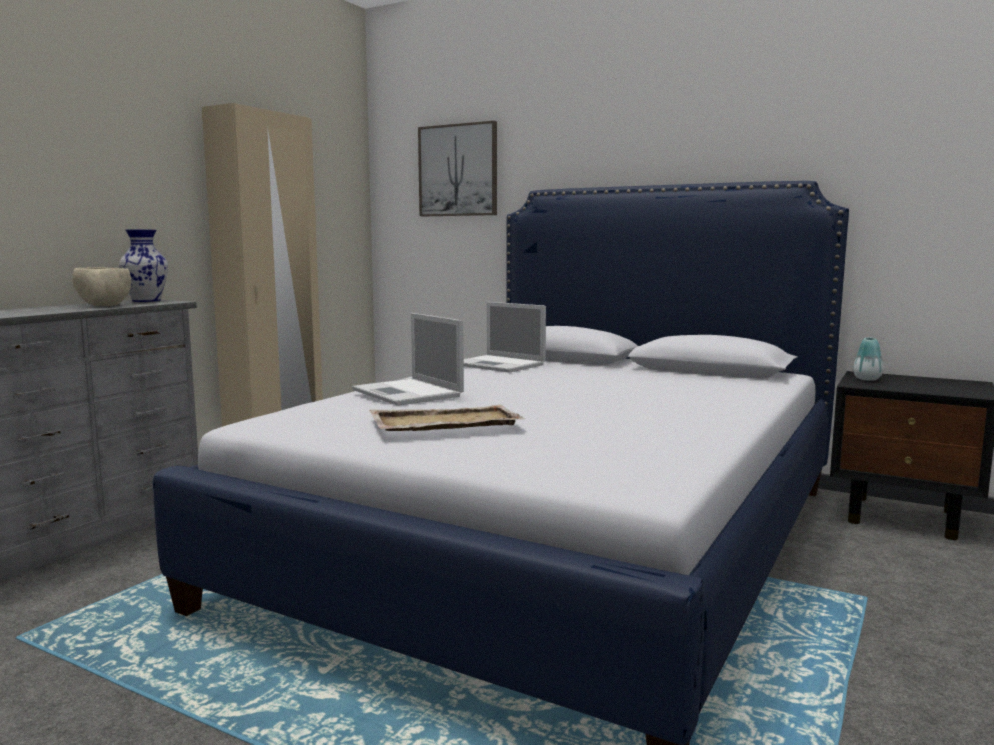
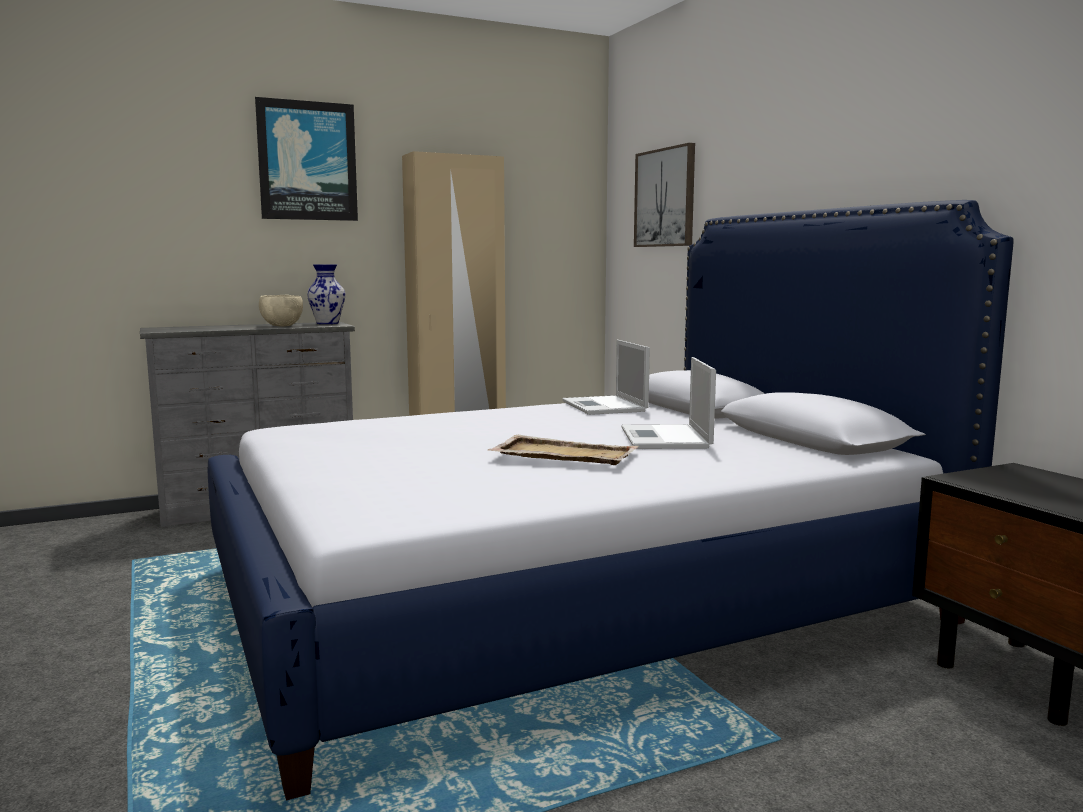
camera: 35 degrees right, 0 degrees up
laptop [352,313,464,406] -> laptop moved to [621,357,716,449]
beige tray [369,405,525,431] -> beige tray moved to [488,435,640,465]
vase [853,337,883,381] -> none
none -> picture [255,97,358,221]

